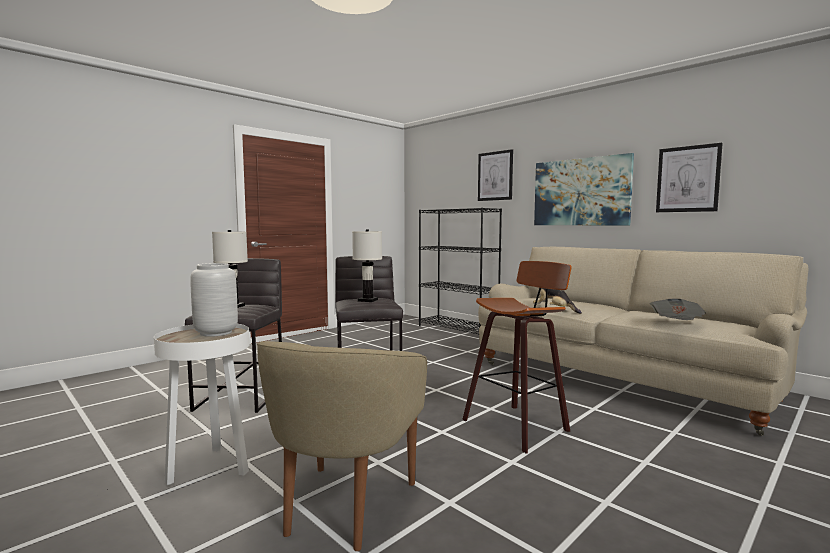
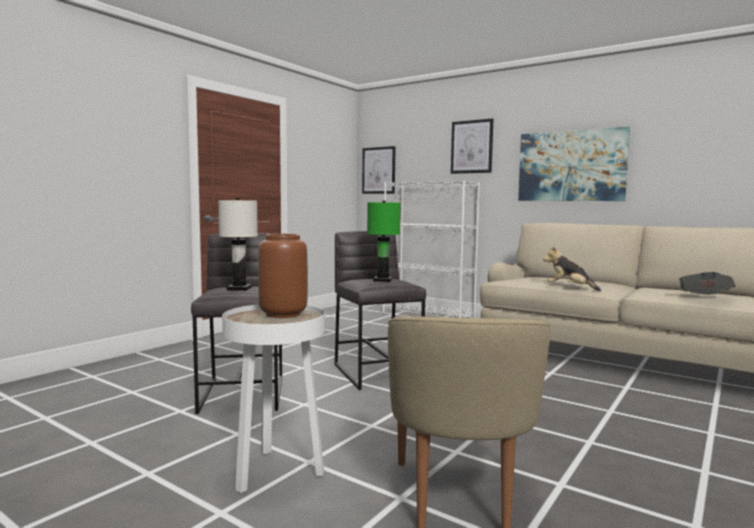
camera: 10 degrees left, 0 degrees up
grey vase [190,263,238,337] -> brown vase [258,234,308,318]
white table lamp [352,230,382,302] -> green table lamp [367,201,401,282]
black bookcase [419,208,502,334] -> white bookcase [382,181,480,318]
stool [462,261,572,454] -> none
picture [656,143,723,212] -> picture moved to [362,146,395,194]

